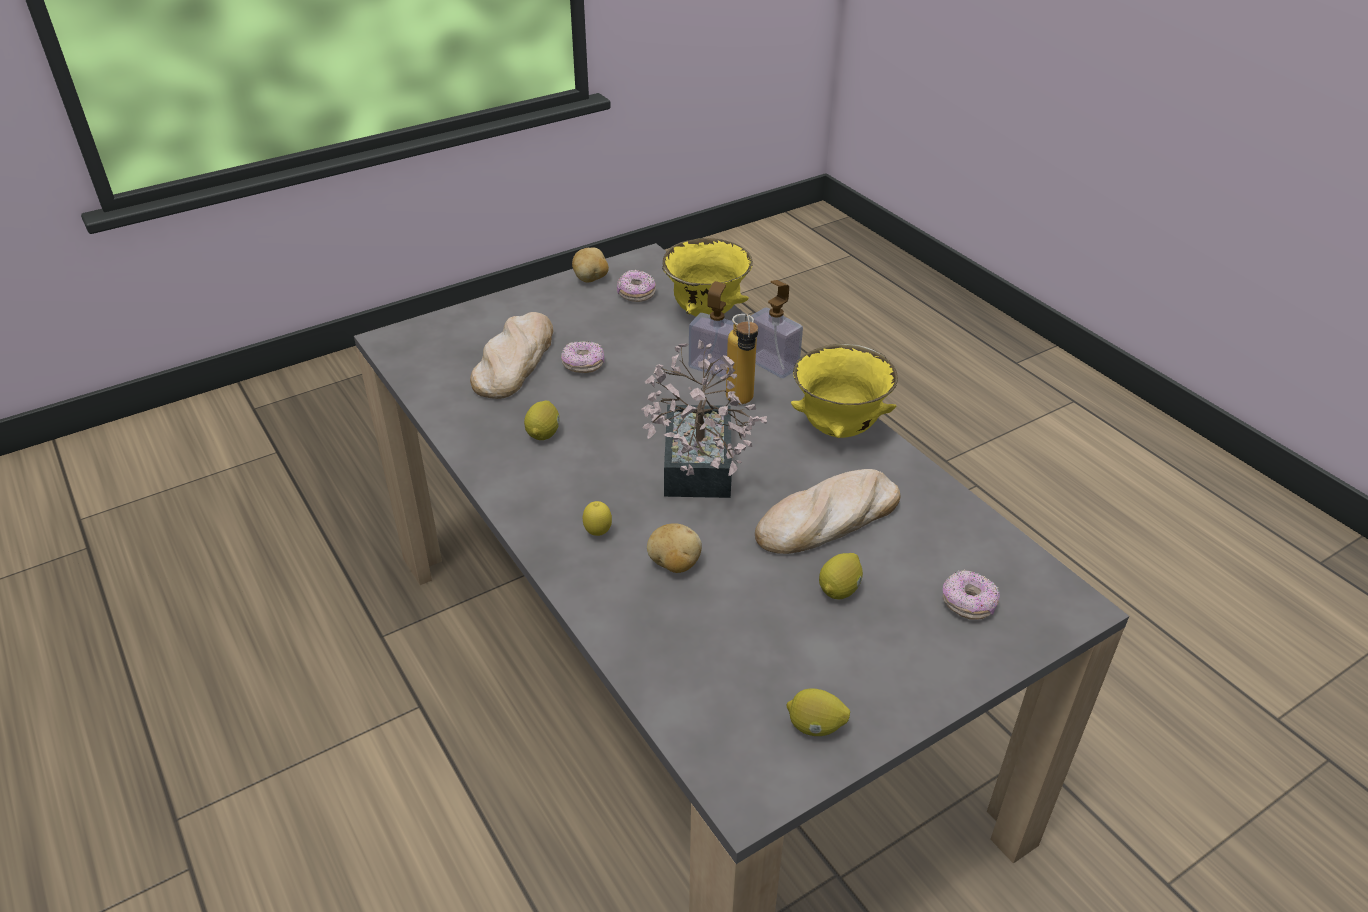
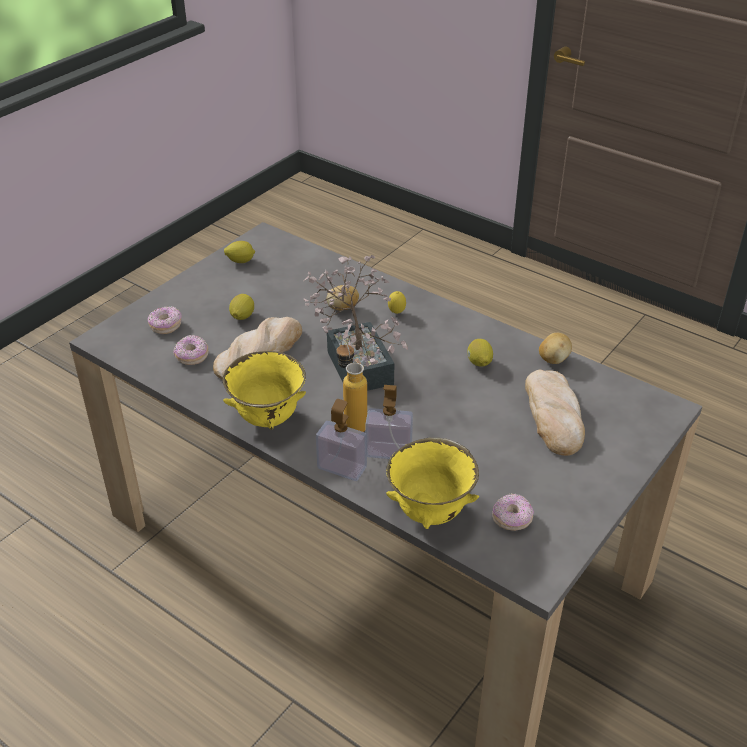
camera: 160 degrees right, 0 degrees up
donut [561,341,604,373] -> donut moved to [174,335,209,365]
potato [572,248,609,282] -> potato moved to [539,333,572,364]

